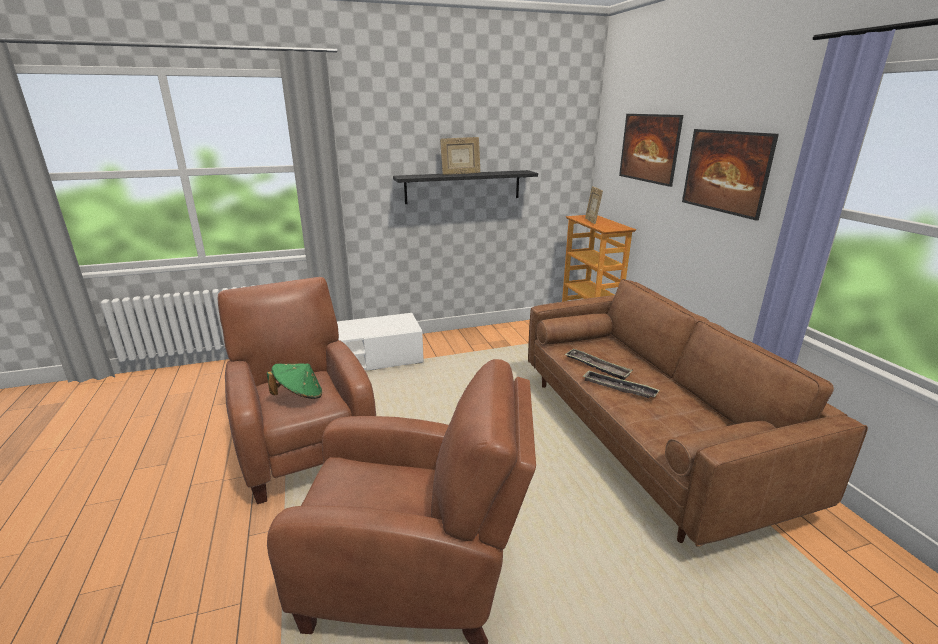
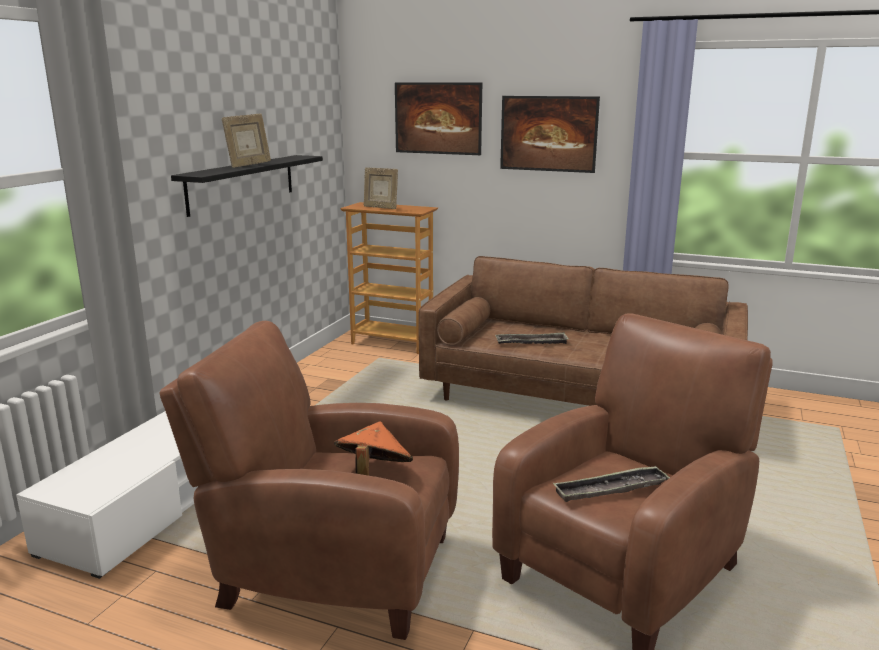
camera: 50 degrees left, 5 degrees down
green hat [267,363,322,399] -> orange hat [334,421,413,476]
tray [583,370,660,398] -> tray moved to [553,466,670,502]

